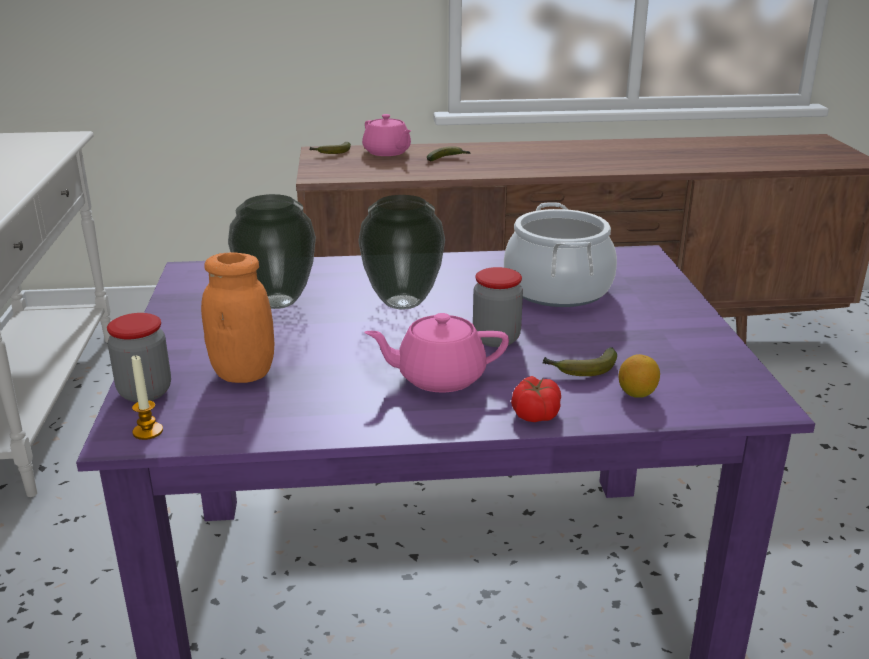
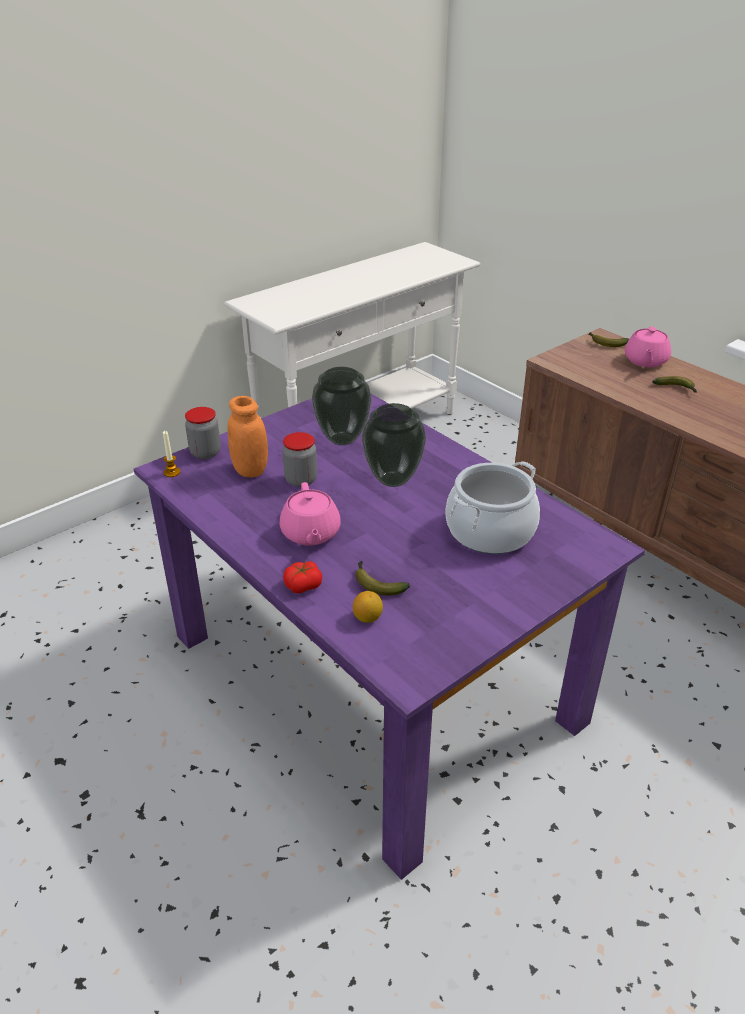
camera: 55 degrees right, 10 degrees up
pink teapot [364,313,509,392] -> pink teapot turned 150 degrees counterclockwise [280,482,341,546]
jar [473,267,523,347] -> jar moved to [282,432,317,487]

